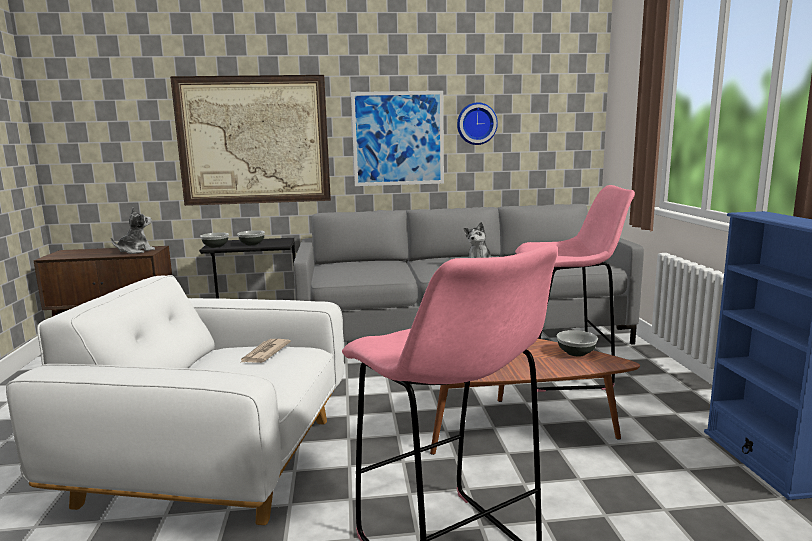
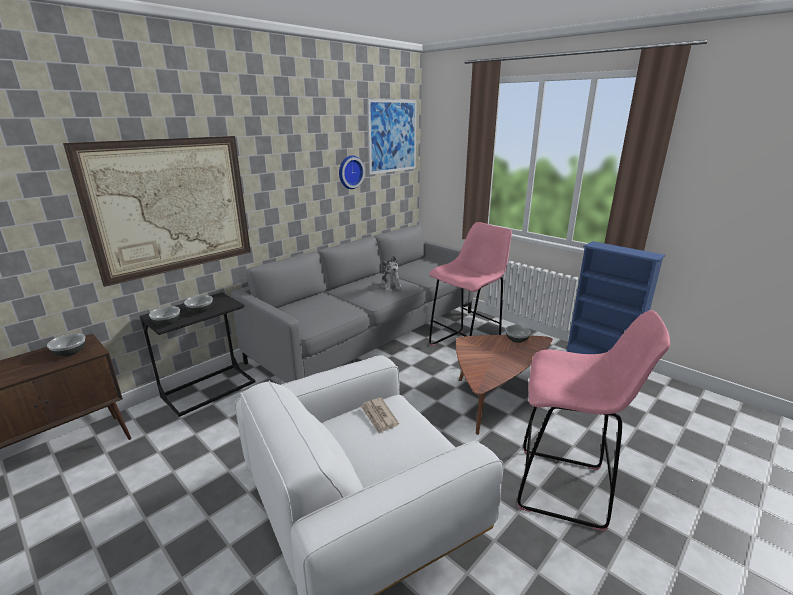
camera: 40 degrees left, 10 degrees up
plush toy [111,207,155,254] -> bowl [47,334,85,357]
picture [351,91,444,186] -> picture moved to [367,99,417,175]

